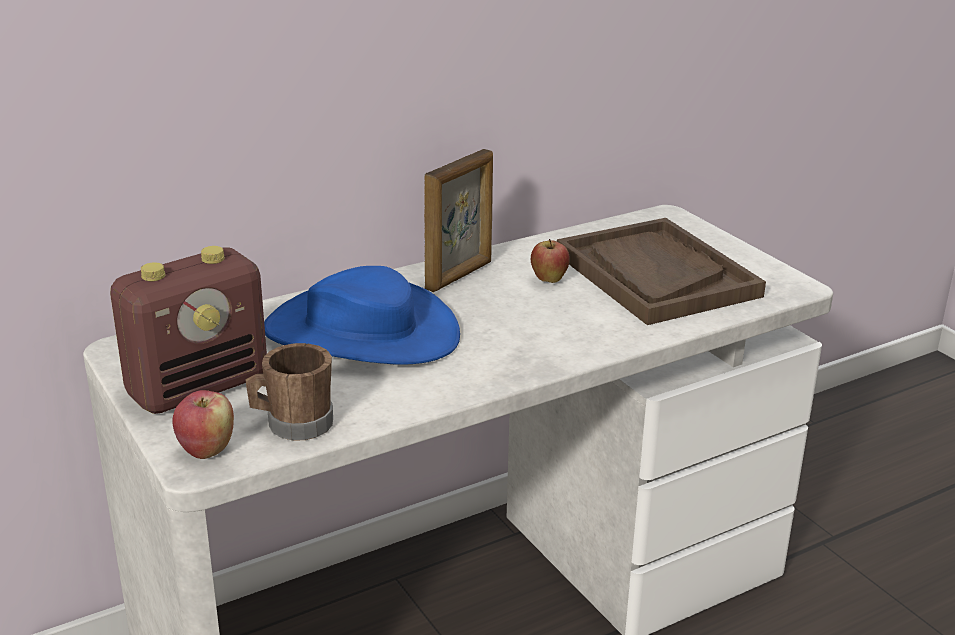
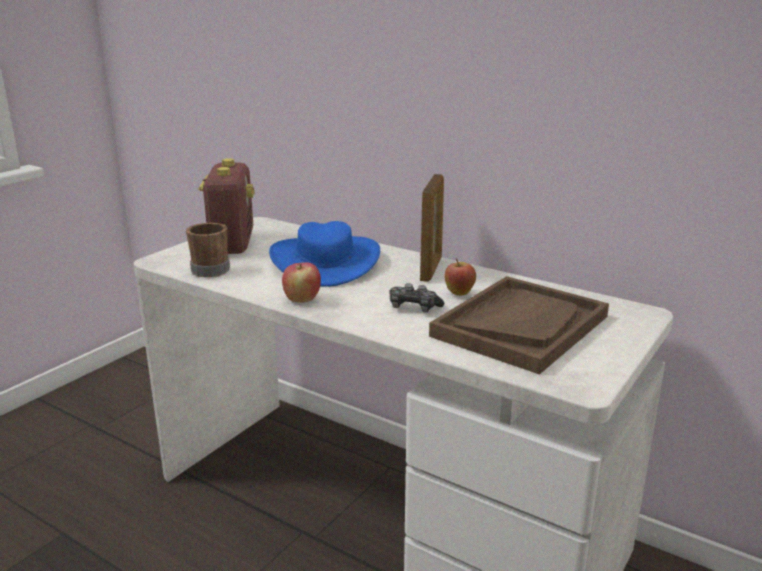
camera: 65 degrees right, 5 degrees down
radio [110,246,267,414] -> radio turned 120 degrees counterclockwise [198,158,255,254]
apple [172,390,234,459] -> apple moved to [282,262,321,303]
picture frame [424,149,493,292] -> picture frame turned 90 degrees counterclockwise [420,174,444,282]
none -> game controller [390,283,444,312]

